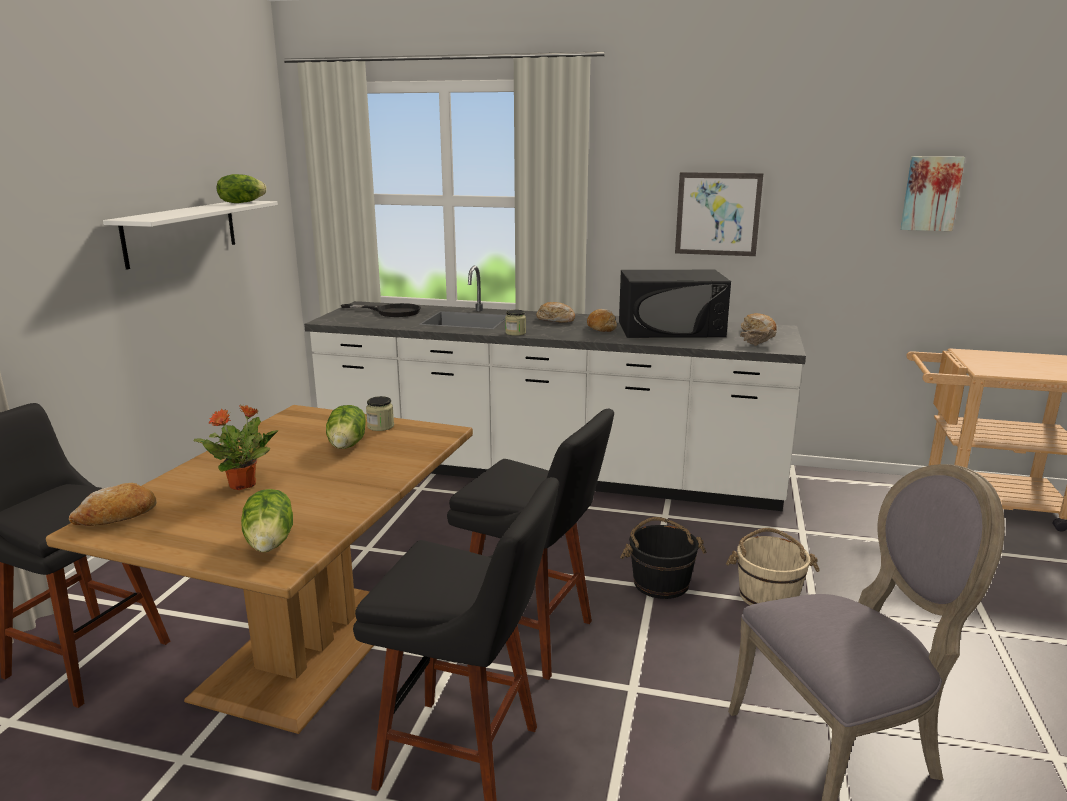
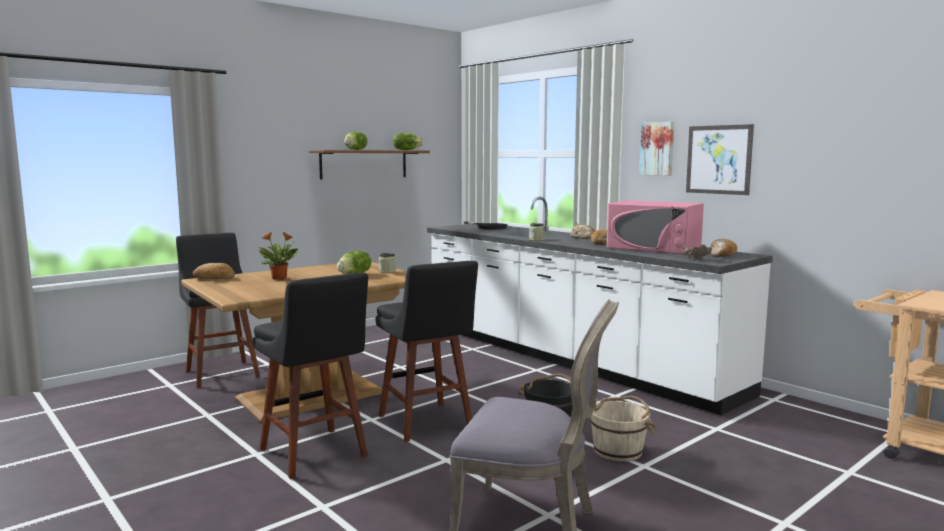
camera: 35 degrees right, 10 degrees down
white shelf [103,201,278,270] -> brown shelf [309,150,430,180]
lettuce [241,489,293,552] -> lettuce moved to [344,131,367,150]
black microwave [619,270,731,338] -> pink microwave [607,200,704,254]
picture [900,156,965,231] -> picture moved to [639,122,674,176]

